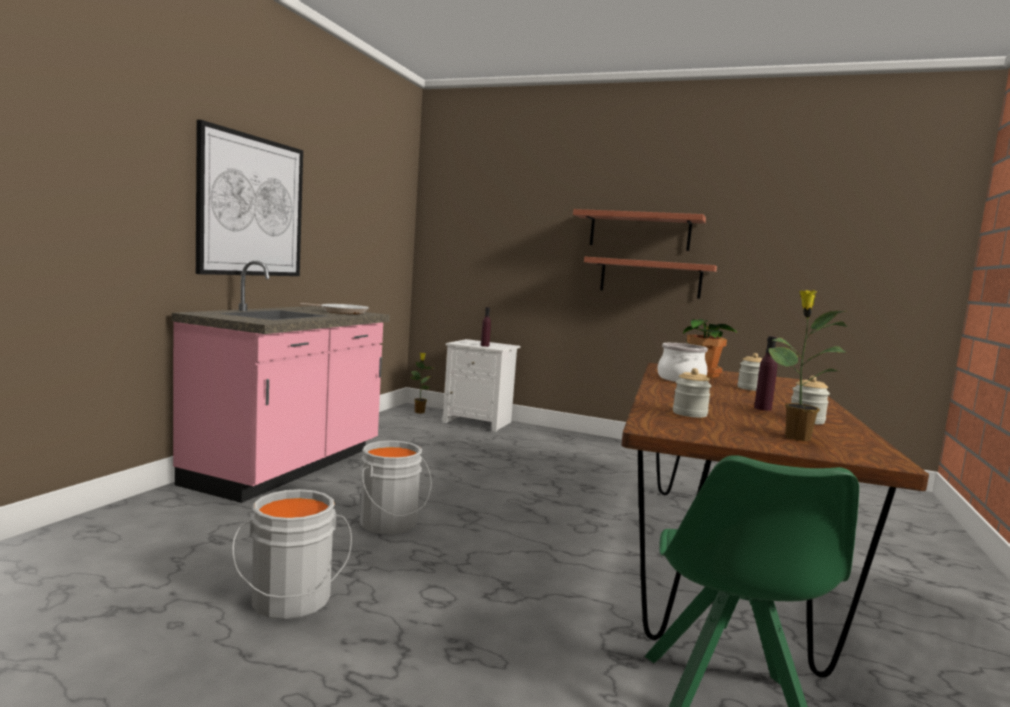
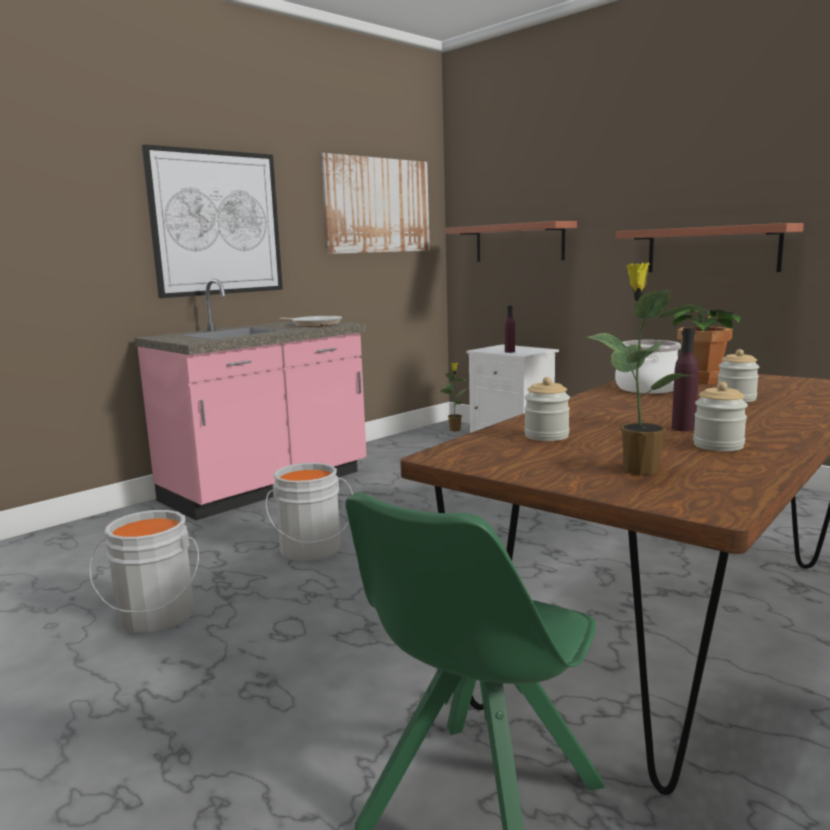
camera: 25 degrees right, 5 degrees up
shelf [573,209,706,251] -> shelf moved to [446,221,577,262]
none -> picture [320,153,430,254]

